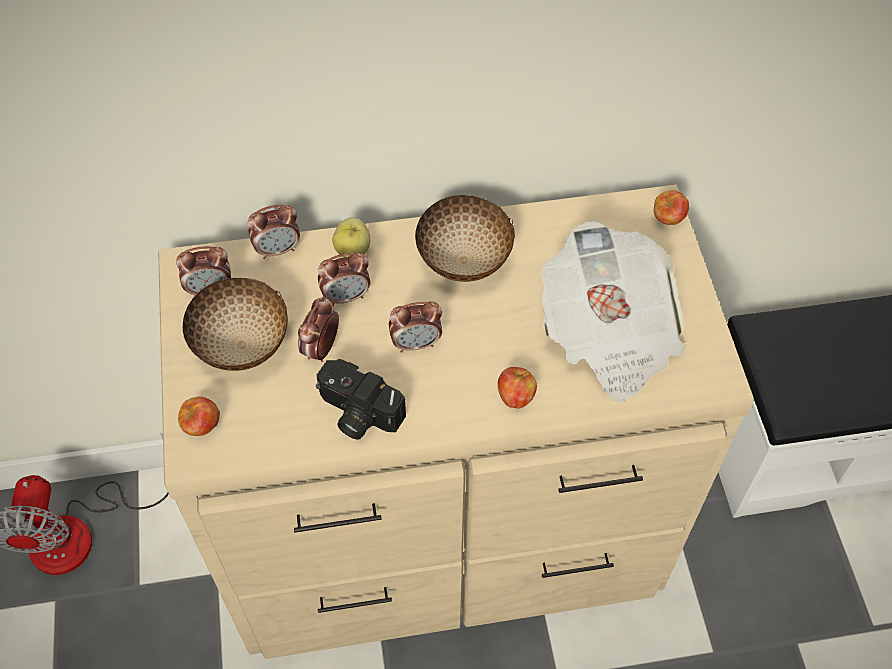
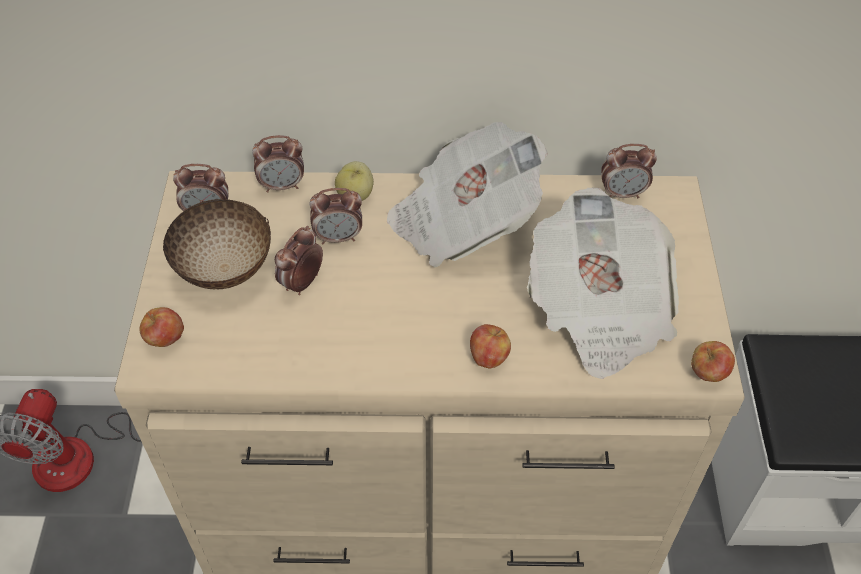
camera: 10 degrees right, 5 degrees down
camera [316,359,406,440] -> none
alarm clock [389,301,442,353] -> alarm clock moved to [601,144,657,198]
bowl [415,195,515,282] -> newspaper [387,122,548,267]
apple [654,190,689,225] -> apple moved to [691,341,735,382]

